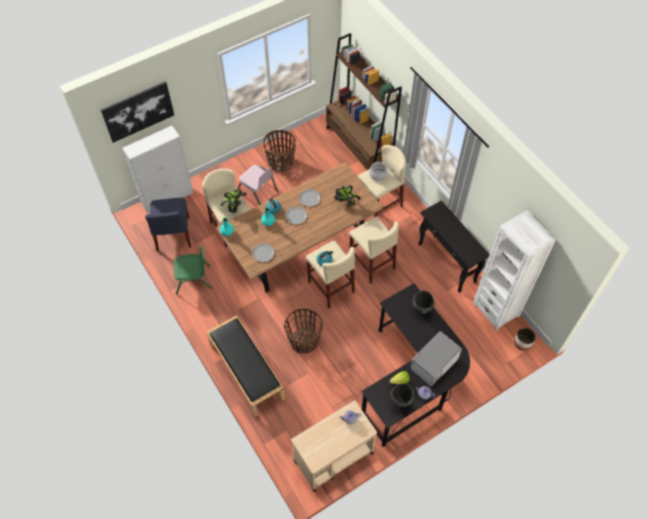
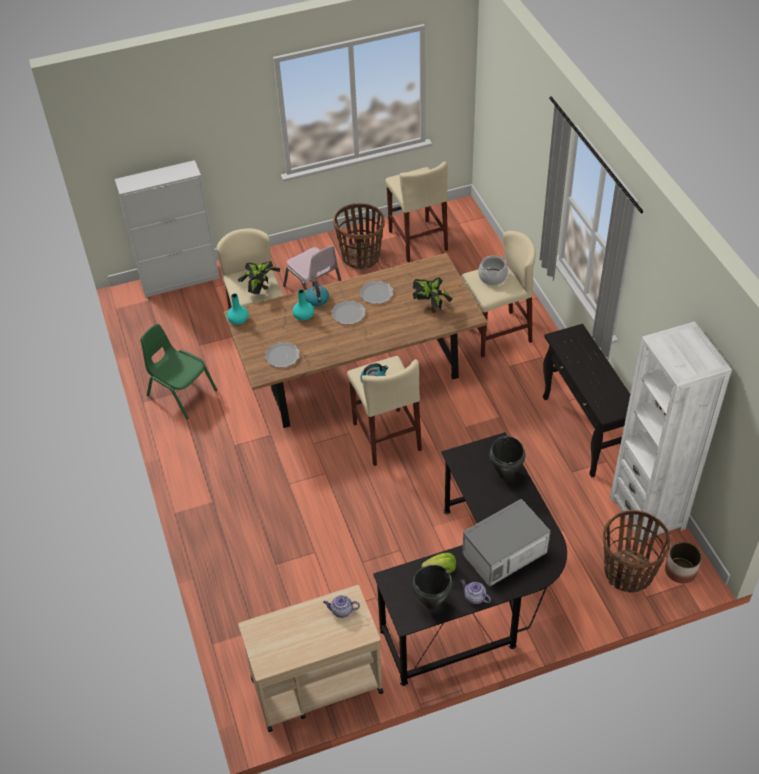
camera: 15 degrees right, 10 degrees down
picture [101,82,174,143] -> none
blue chair [145,197,191,251] -> none
green chair [174,245,212,294] -> green chair turned 150 degrees counterclockwise [140,324,217,419]
black bench [206,315,285,417] -> none
basket [284,308,323,354] -> basket moved to [603,510,671,593]
brown bookcase [326,33,402,170] -> none
beige stool [349,216,399,284] -> beige stool moved to [385,161,448,262]

